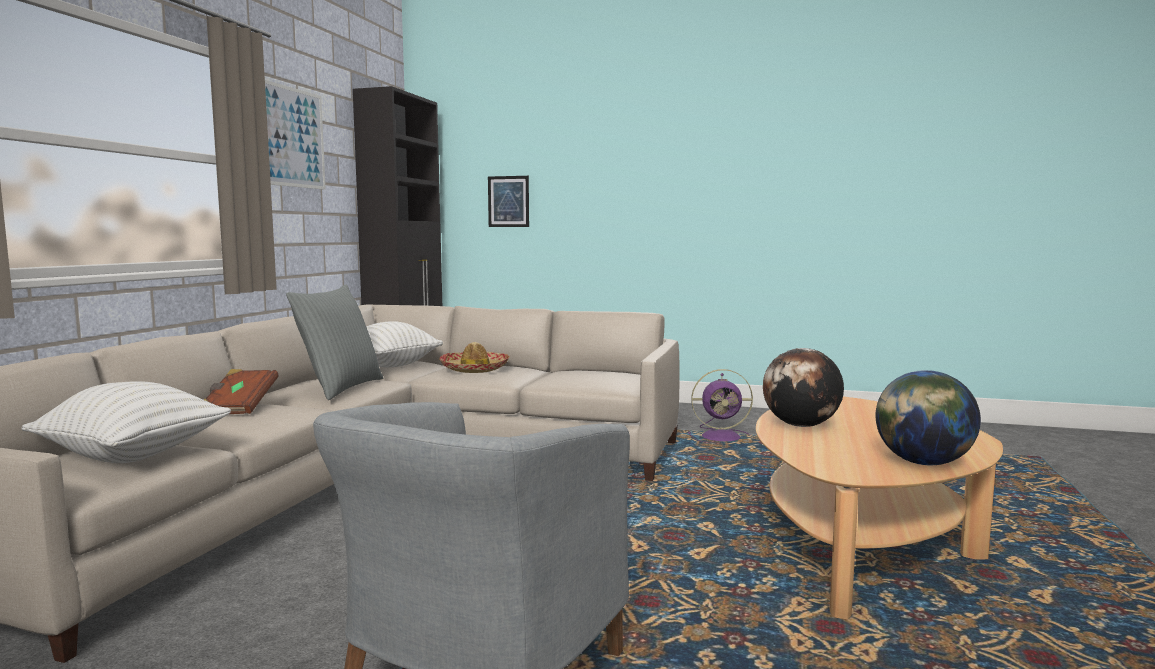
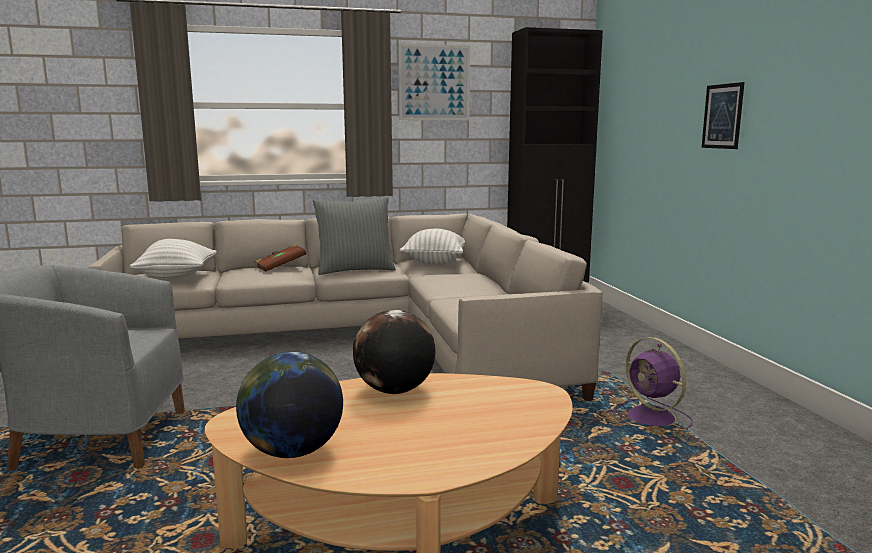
camera: 60 degrees right, 5 degrees up
hat [439,342,510,373] -> none
picture [488,176,529,227] -> picture moved to [702,82,744,149]

